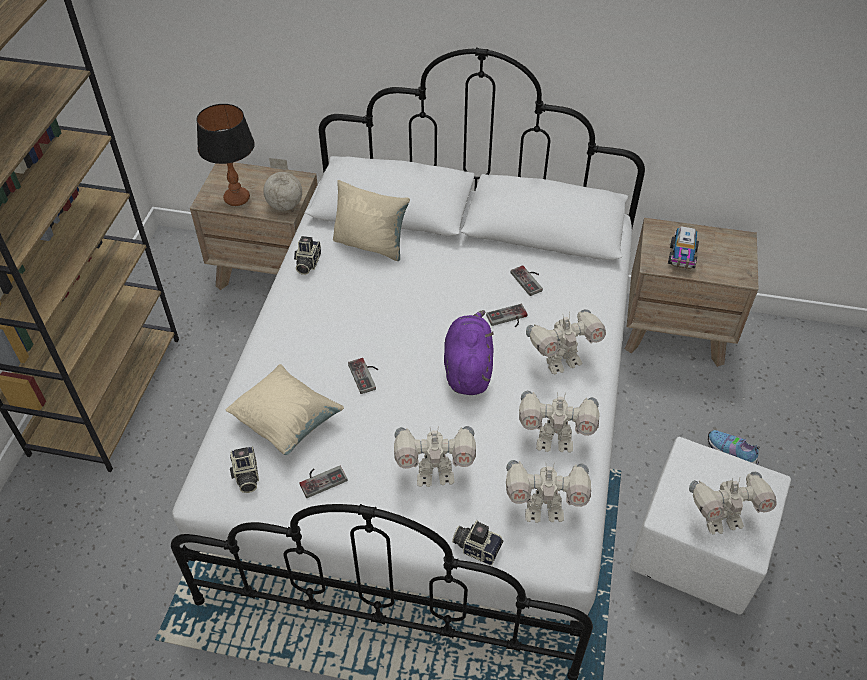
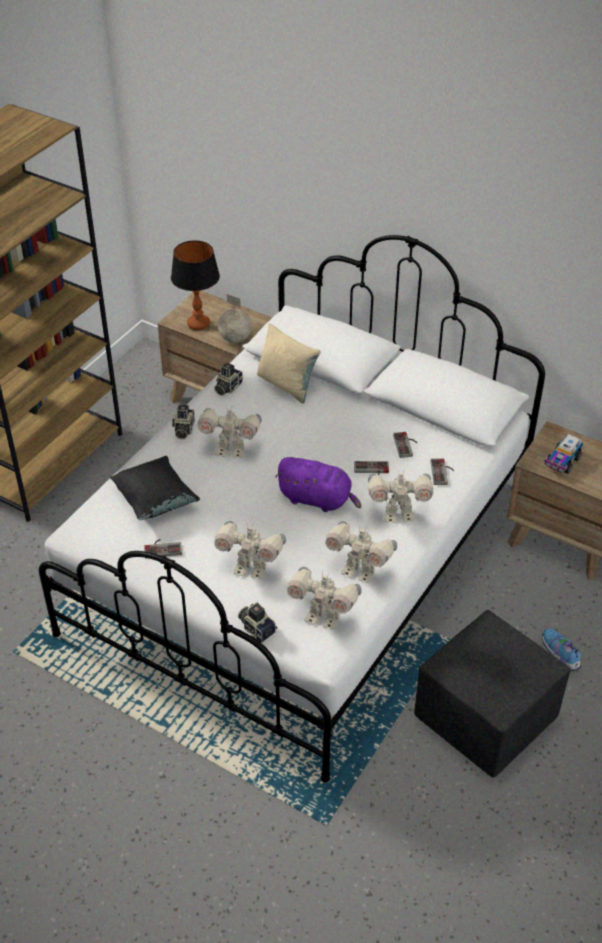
camera: 20 degrees right, 5 degrees down
beige pillow [226,364,344,455] -> black pillow [110,456,200,520]
camera [230,446,259,493] -> camera moved to [172,405,195,439]
game controller [348,358,378,394] -> game controller moved to [430,459,454,485]
purple plush toy [444,310,494,395] -> purple plush toy turned 90 degrees clockwise [275,457,361,512]
white ottoman [630,437,791,615] -> black ottoman [414,610,570,778]
toy robot [689,472,777,535] -> toy robot moved to [198,407,262,458]

